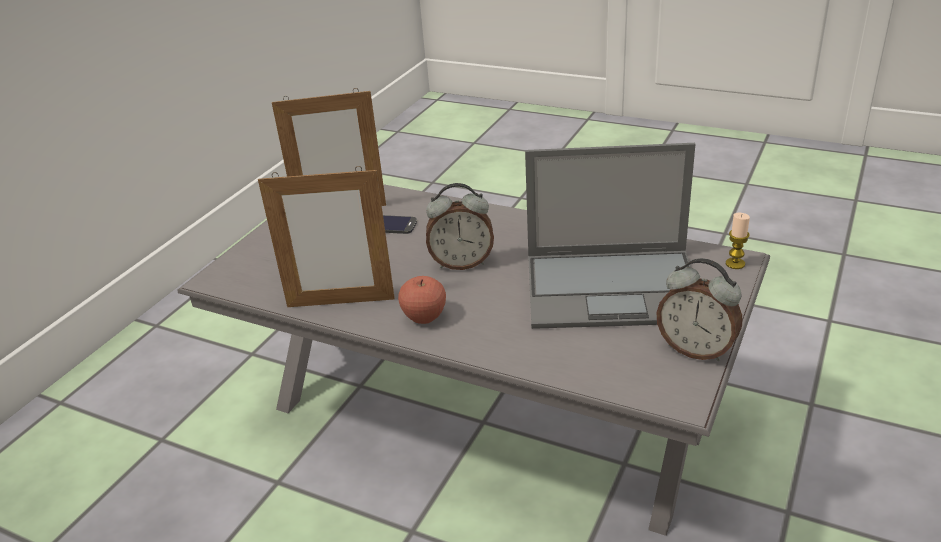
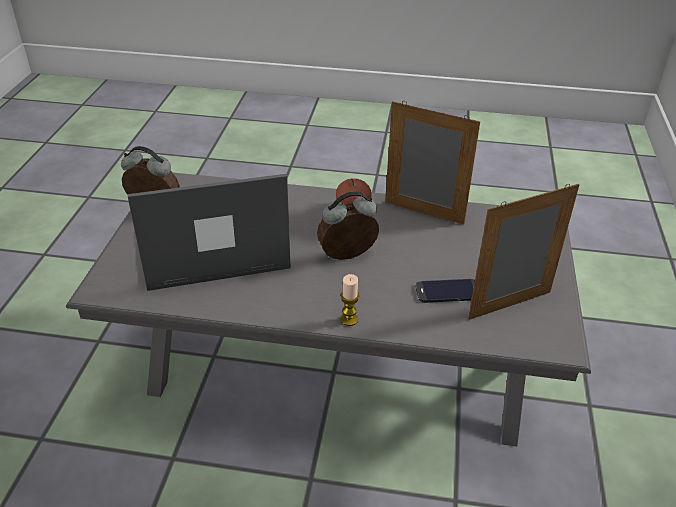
camera: 160 degrees right, 5 degrees up
picture frame [258,166,395,307] -> picture frame turned 45 degrees clockwise [385,101,480,224]
candle [726,213,750,269] -> candle moved to [340,274,359,326]

